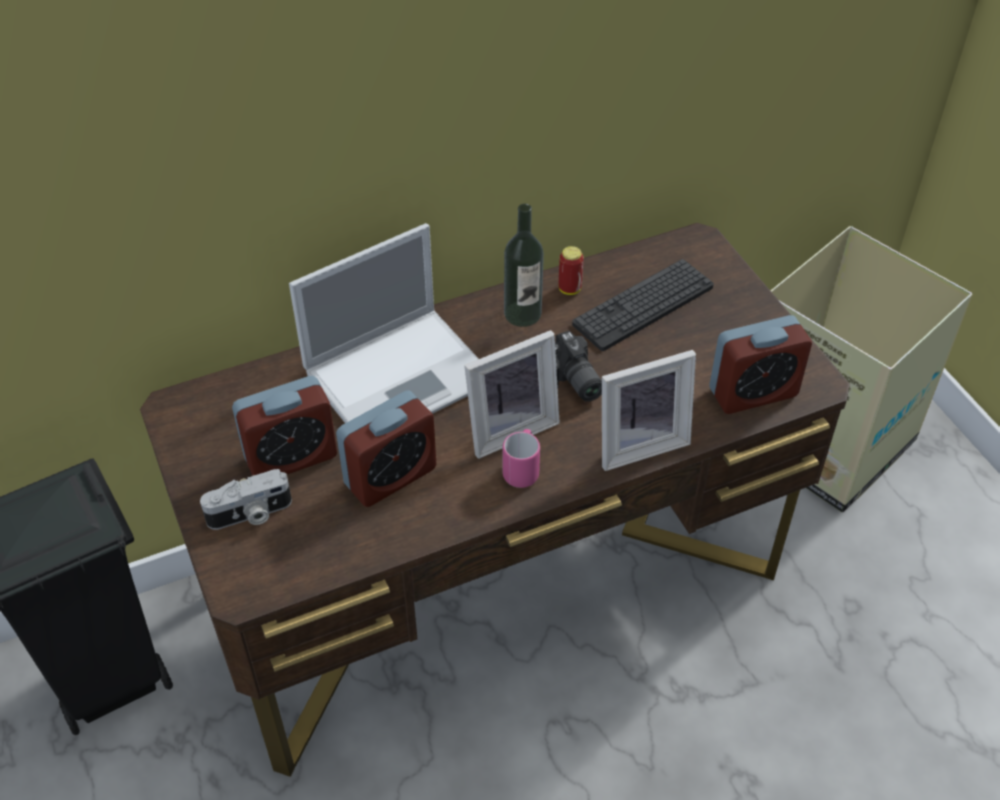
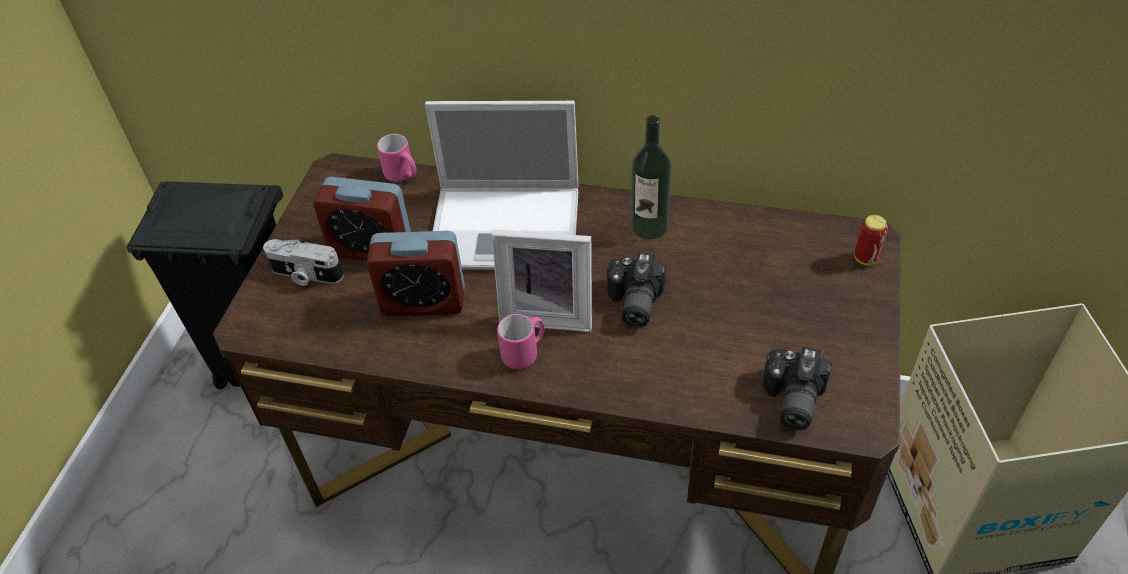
camera: 40 degrees right, 0 degrees up
can [559,246,584,295] -> can moved to [854,215,888,265]
keyboard [572,259,714,351] -> none
picture frame [602,350,696,471] -> none
alarm clock [709,315,812,414] -> camera [763,346,832,430]
none -> pink mug [377,134,416,182]

